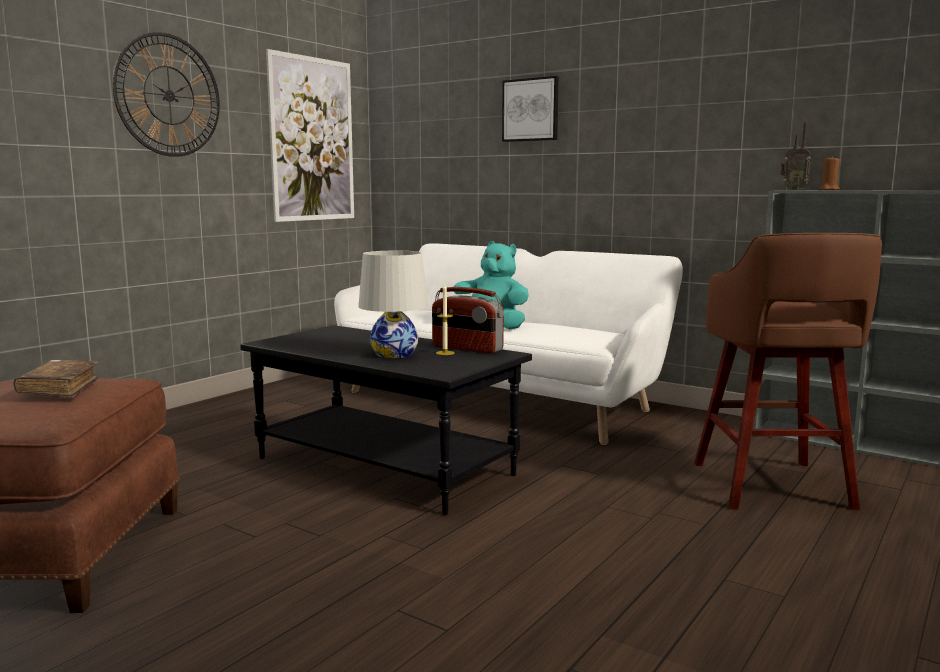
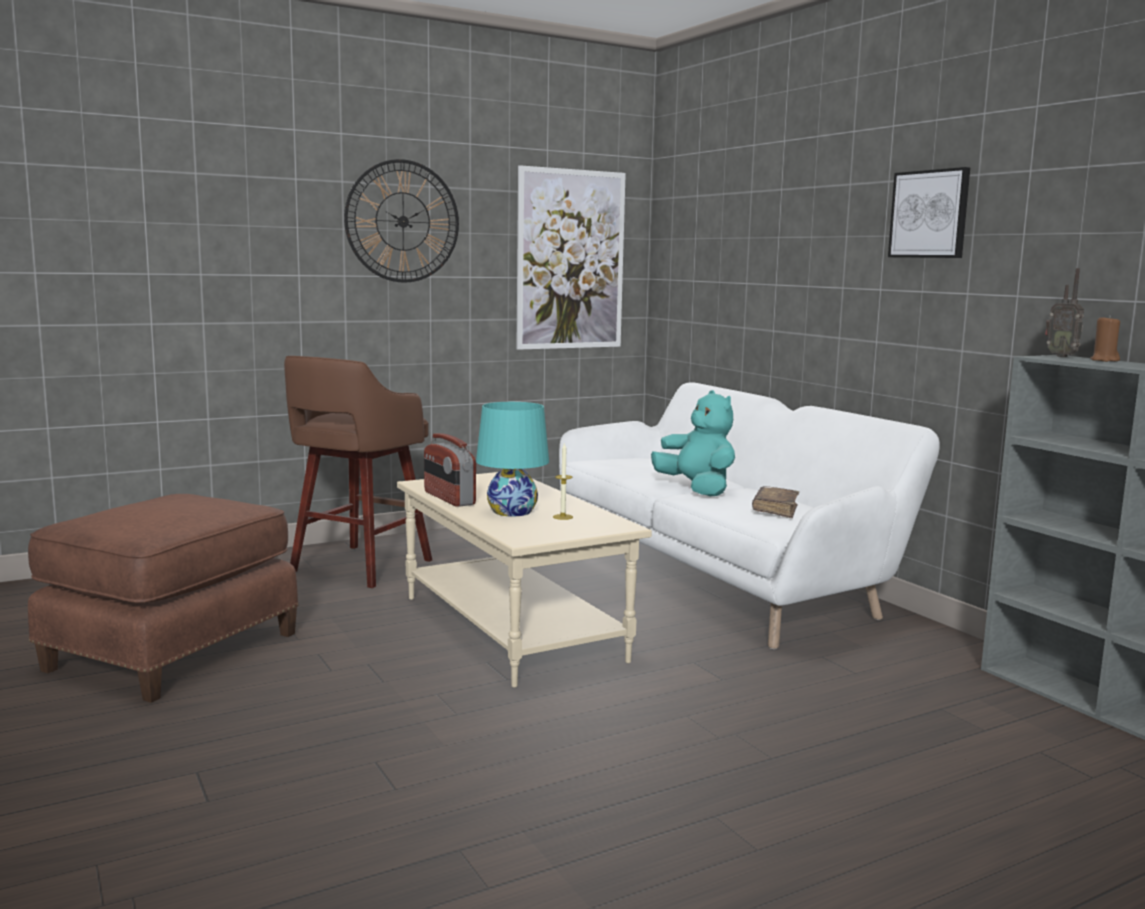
camera: 25 degrees right, 0 degrees up
brown book [14,360,99,398] -> brown book moved to [752,486,799,518]
black coffee table [240,325,532,515] -> beige coffee table [397,472,652,688]
white table lamp [358,251,428,358] -> turquoise table lamp [476,402,549,516]
radio [432,287,504,353] -> radio moved to [424,433,476,507]
picture [502,76,559,142] -> picture moved to [888,167,970,258]
brown stool [694,233,882,510] -> brown stool moved to [284,356,432,588]

